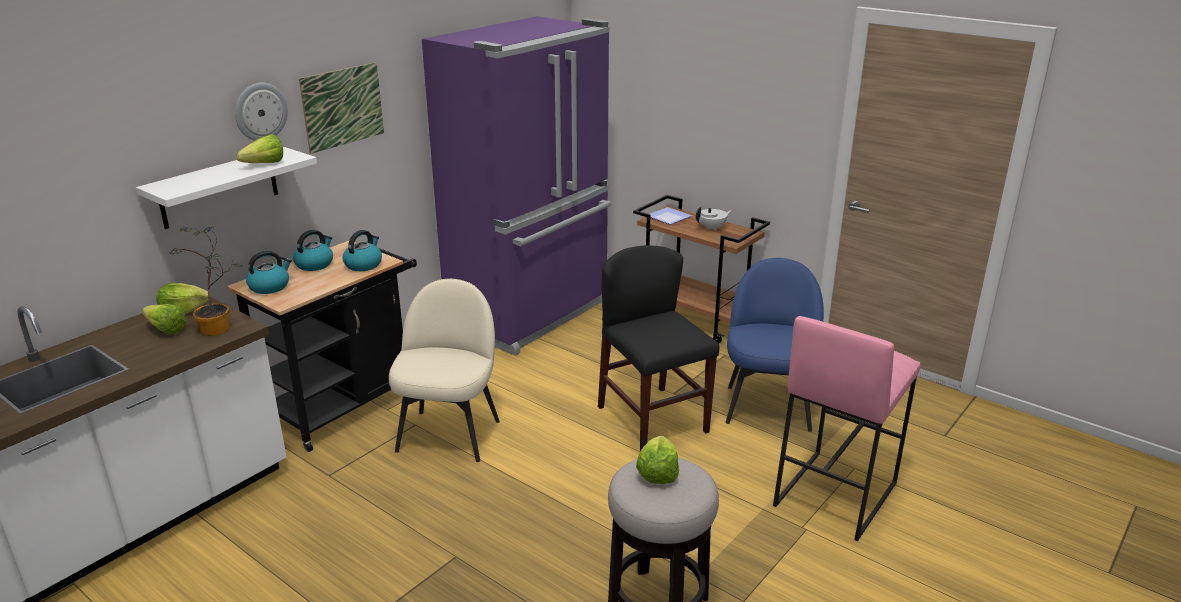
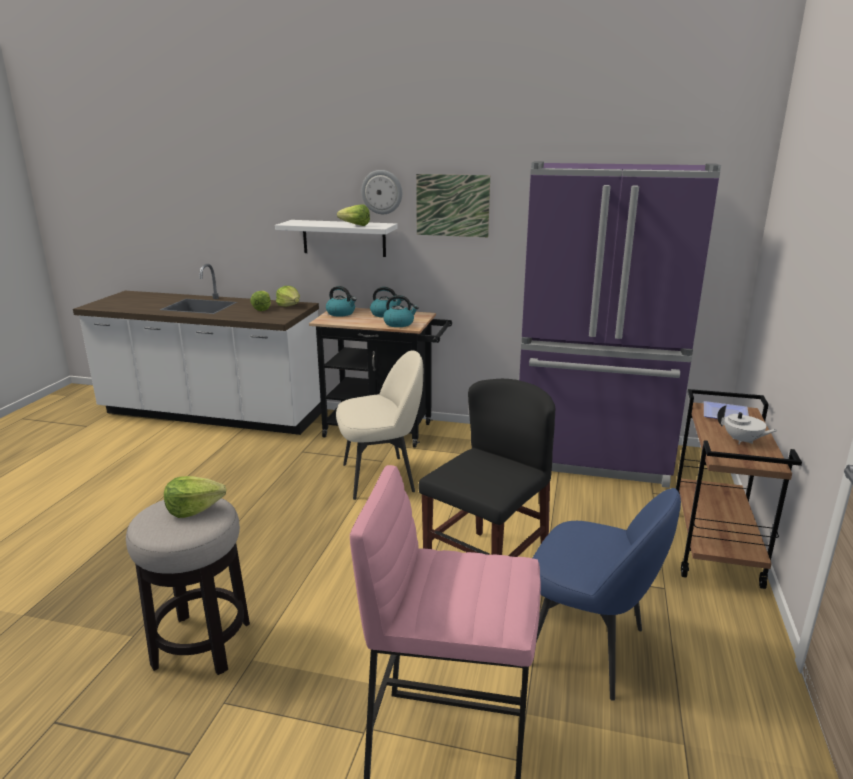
camera: 65 degrees right, 5 degrees down
potted plant [170,226,243,336] -> none
blue chair [725,258,824,432] -> blue chair turned 45 degrees clockwise [533,488,681,701]

